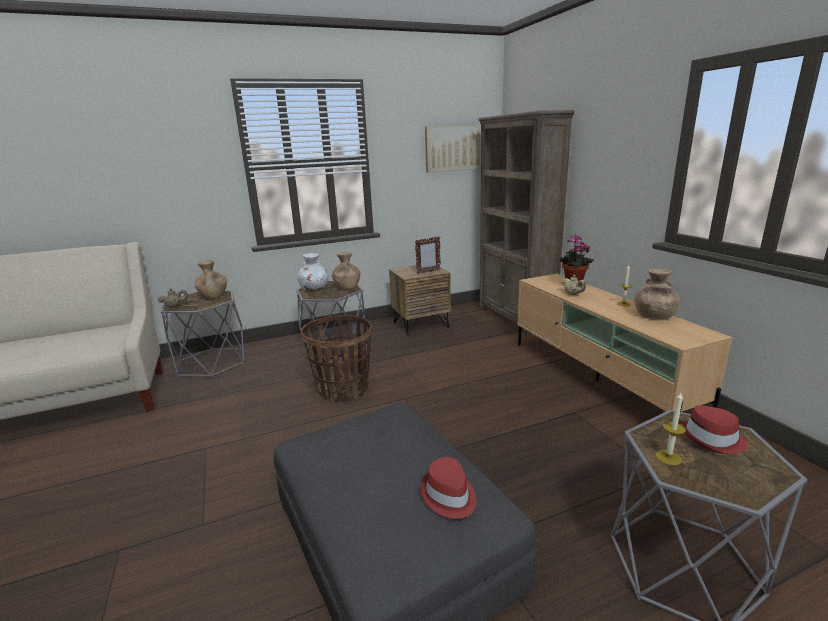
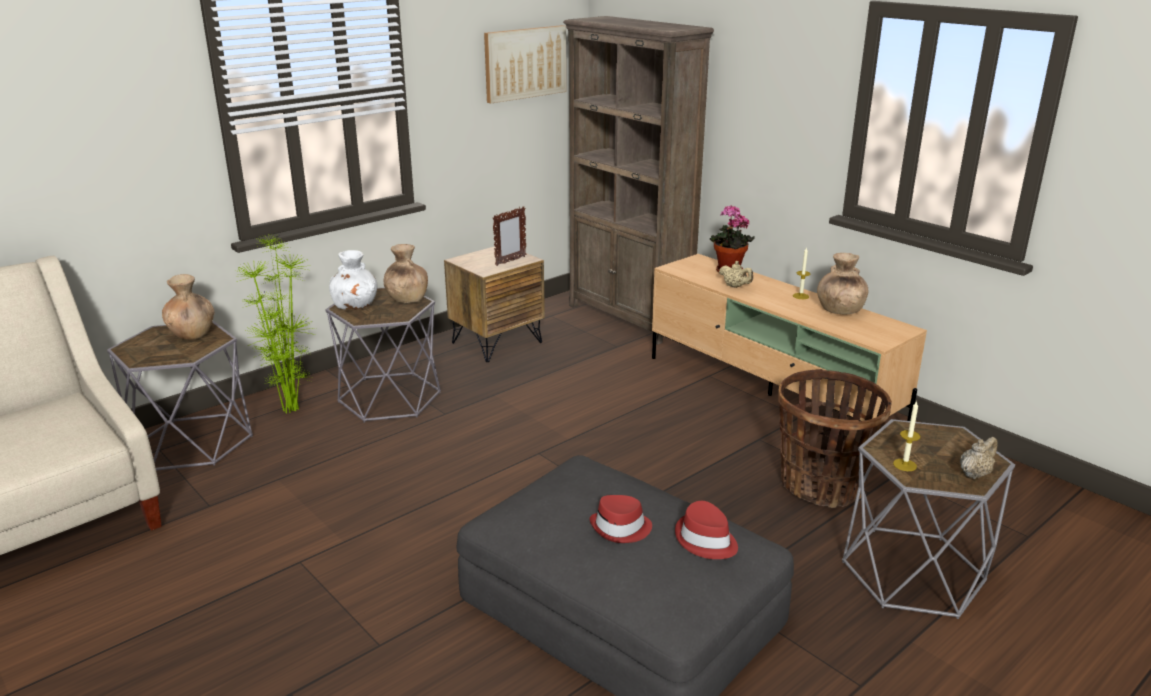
camera: 20 degrees left, 5 degrees up
beige teapot [158,288,188,308] -> beige teapot moved to [960,437,998,479]
basket [301,315,372,402] -> basket moved to [778,369,892,508]
red hat [680,405,747,454] -> red hat moved to [590,495,652,543]
none -> potted plant [235,234,316,414]

